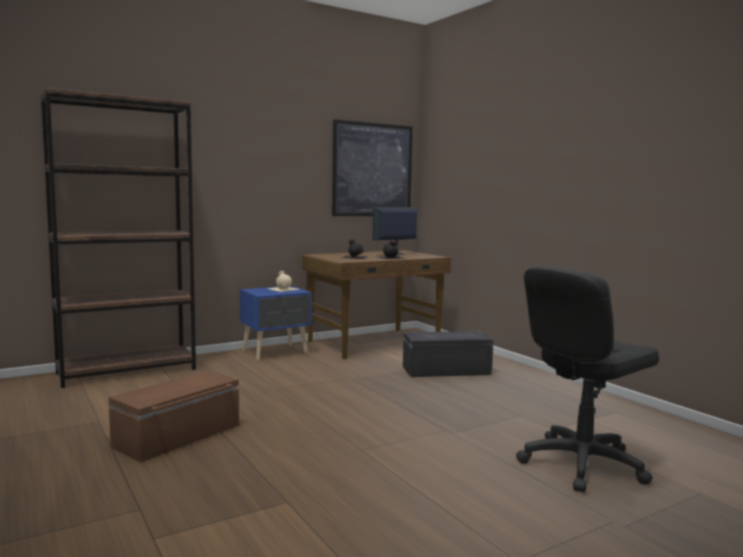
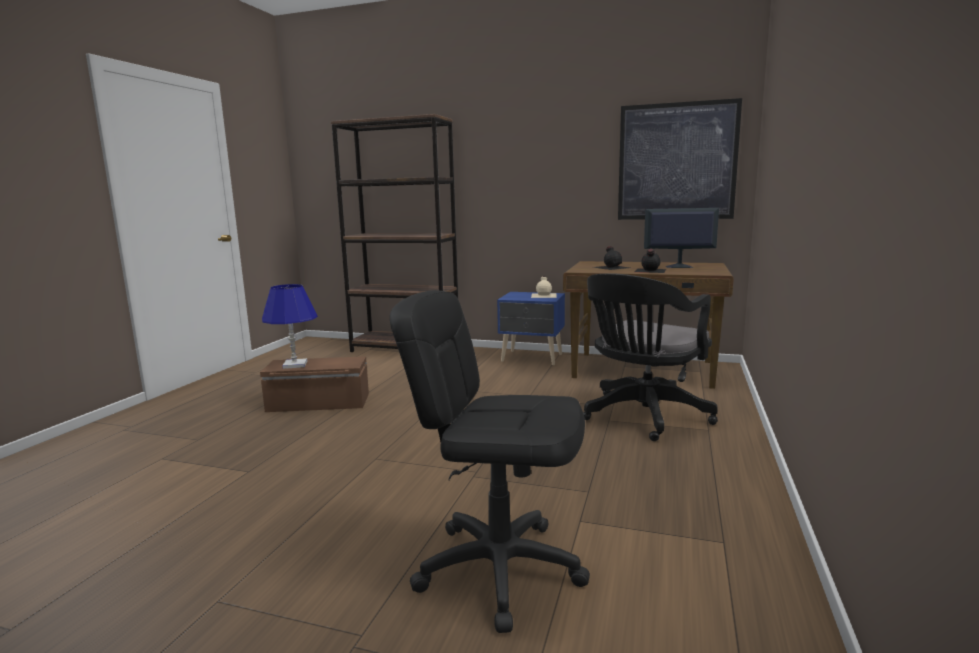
camera: 50 degrees right, 5 degrees up
black storage box [403,331,494,377] -> black office chair [583,273,718,441]
none -> blue table lamp [262,284,318,369]

